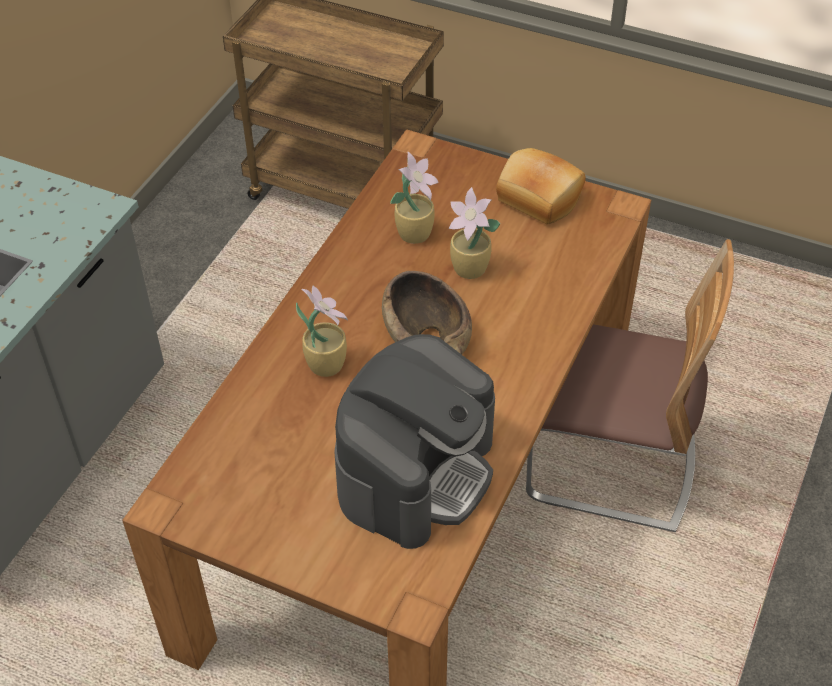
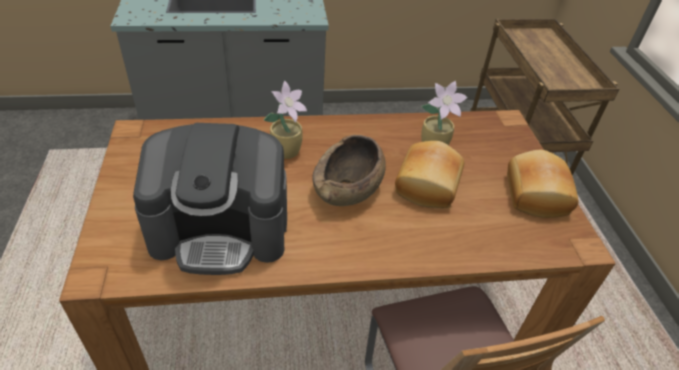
camera: 55 degrees right, 5 degrees down
potted plant [449,187,500,279] -> bread [395,141,464,208]

